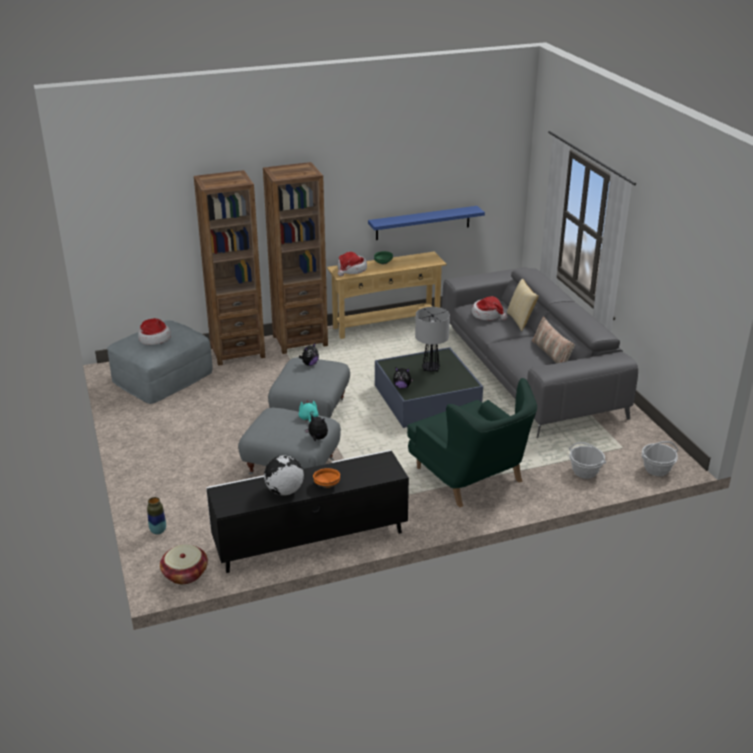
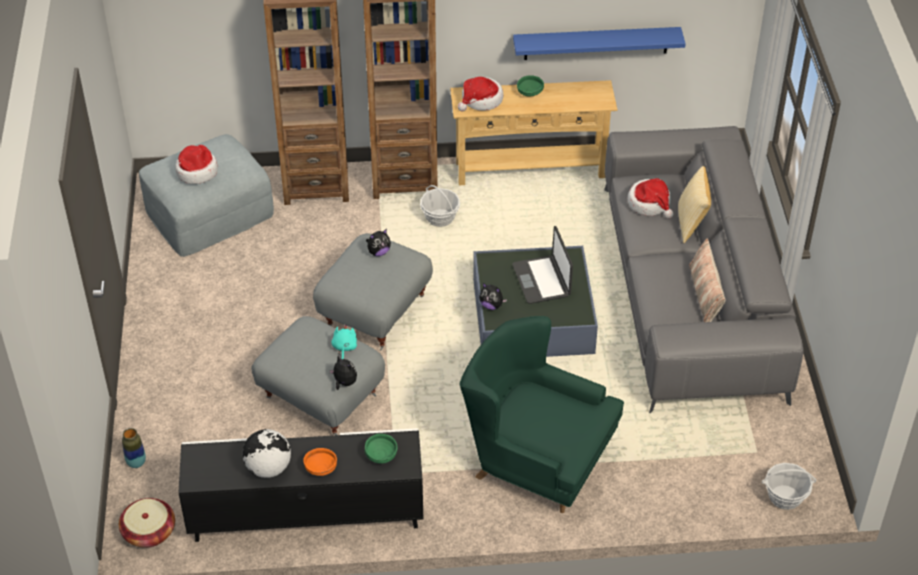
camera: 15 degrees right, 15 degrees up
green armchair [407,378,537,507] -> green armchair turned 135 degrees clockwise [460,316,624,513]
table lamp [415,307,450,371] -> laptop [512,226,573,304]
basket [569,442,606,479] -> basket moved to [420,185,460,227]
none -> green bowl [365,434,397,464]

